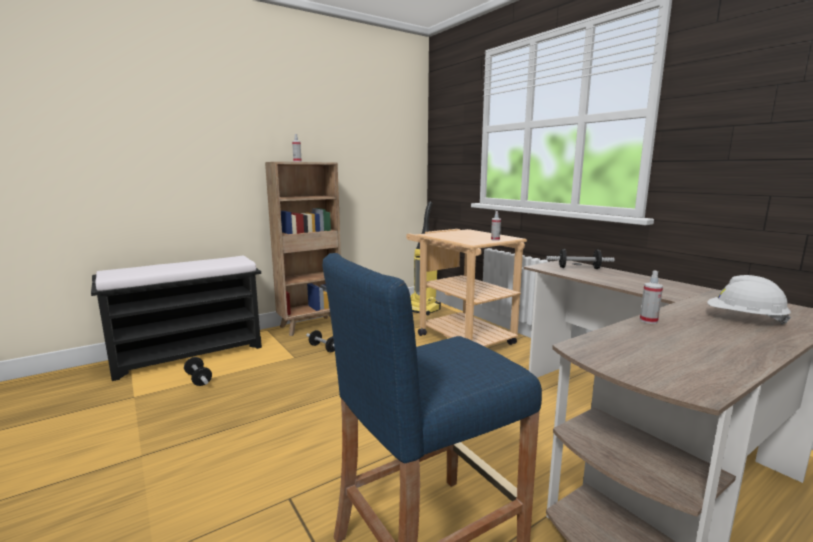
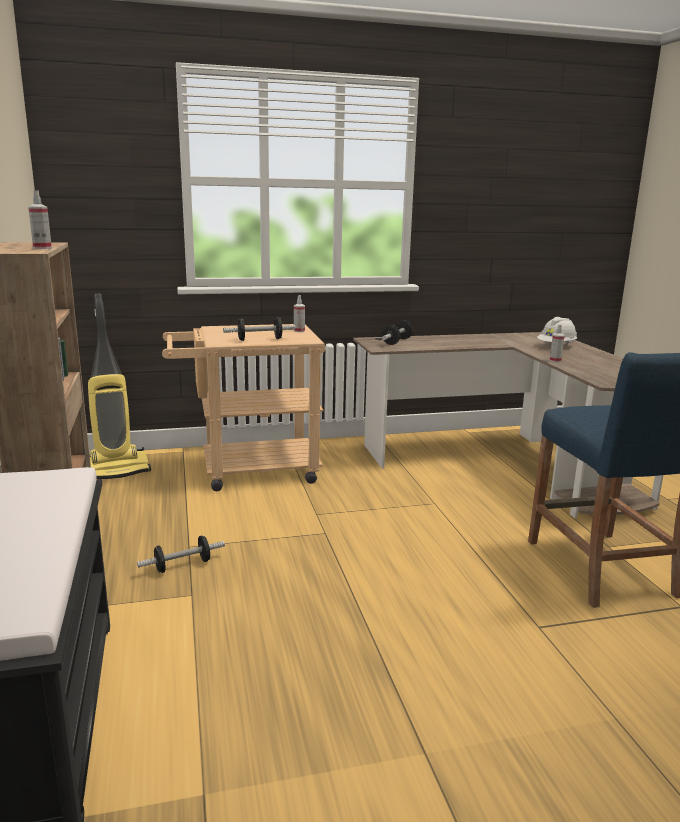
camera: 70 degrees left, 5 degrees up
dumbbell [184,357,212,386] -> dumbbell moved to [223,317,296,341]

